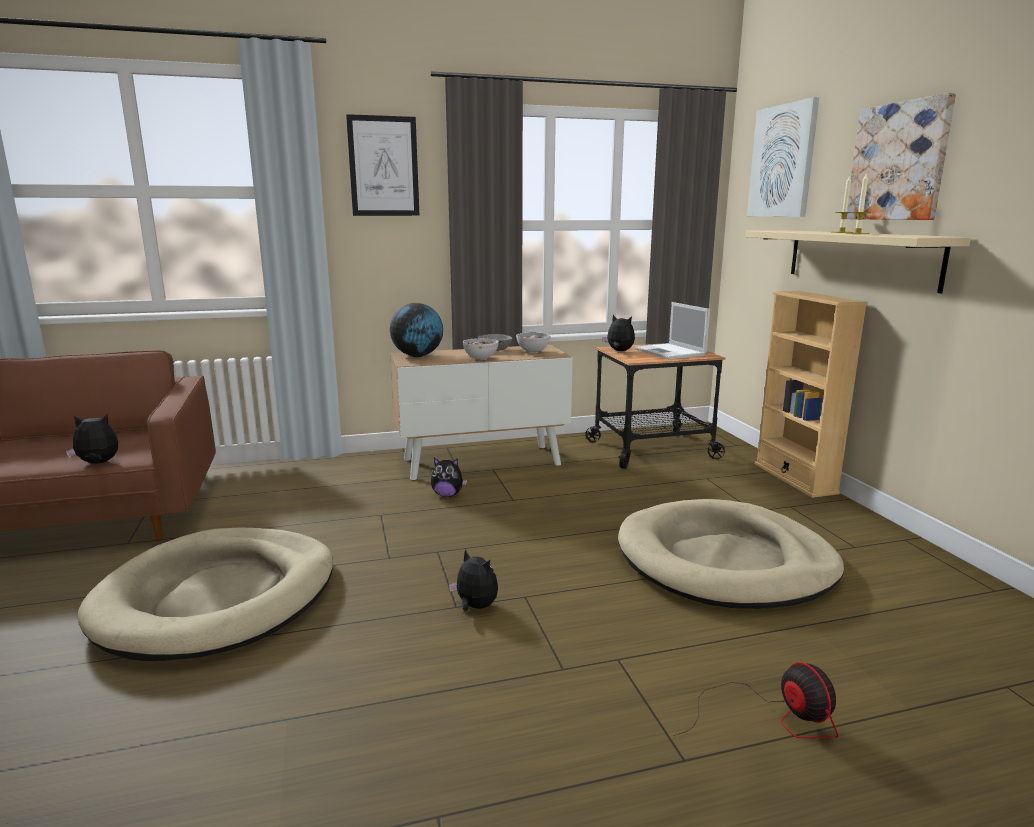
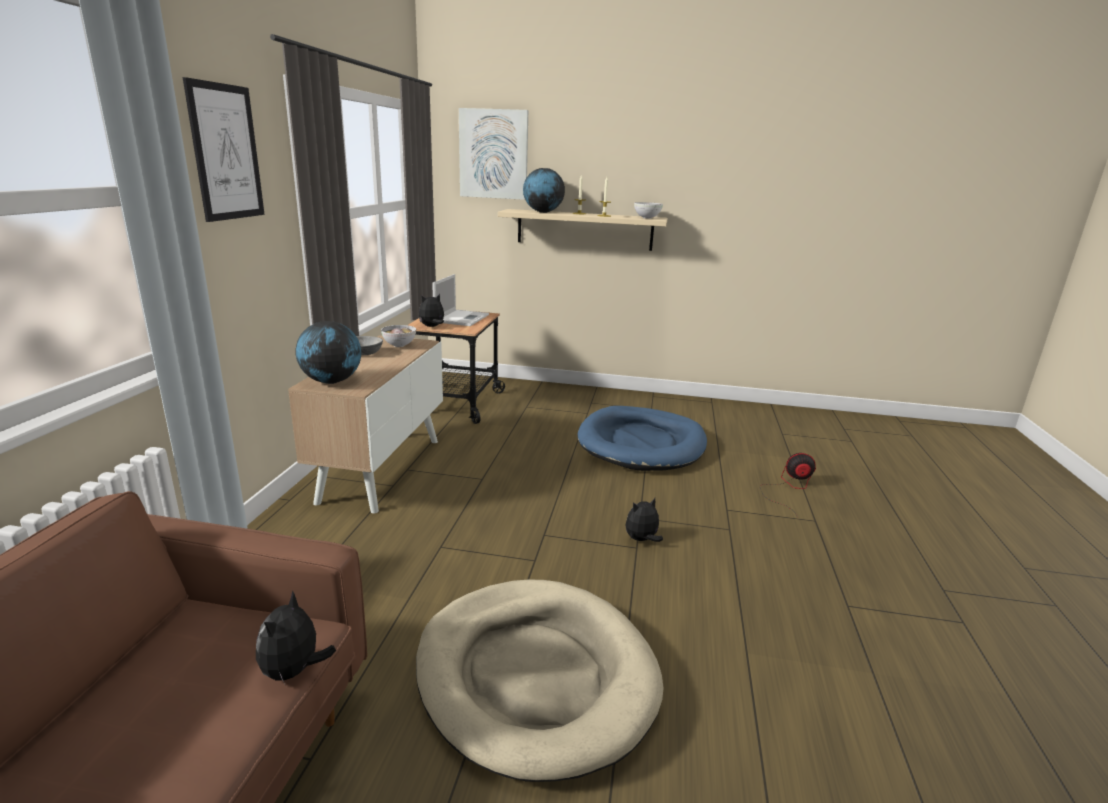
camera: 65 degrees left, 5 degrees up
plush toy [431,458,467,497] -> none
bowl [463,338,499,360] -> bowl moved to [634,202,663,219]
beige dog bed [618,499,844,609] -> blue dog bed [577,406,707,471]
laptop [635,302,710,360] -> laptop turned 75 degrees counterclockwise [432,274,489,326]
beige bookcase [754,291,868,498] -> none
picture [847,93,956,220] -> none
none -> globe [523,168,565,213]

